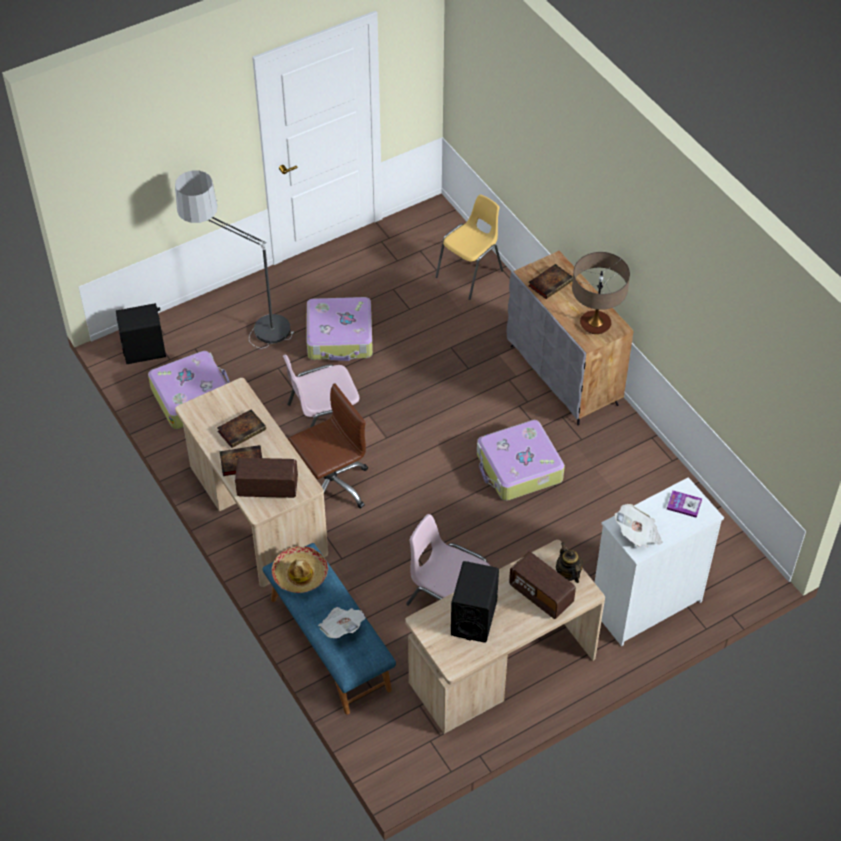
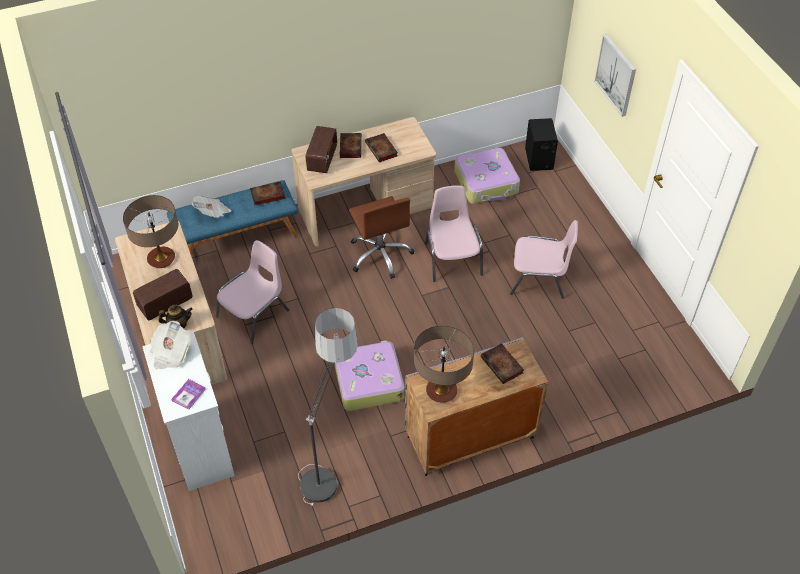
camera: 100 degrees right, 0 degrees up
floor lamp [175,171,294,348] -> floor lamp moved to [298,308,358,506]
hat [271,546,328,593] -> book [250,181,285,205]
suitcase [307,297,373,361] -> pink chair [510,220,578,299]
yellow chair [435,194,503,300] -> none
black speaker [451,561,499,643] -> table lamp [123,195,178,268]
none -> picture [594,34,636,117]

